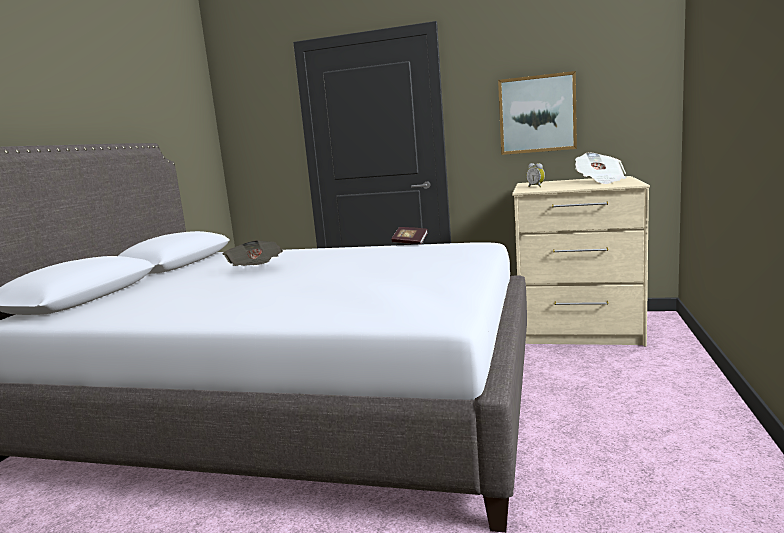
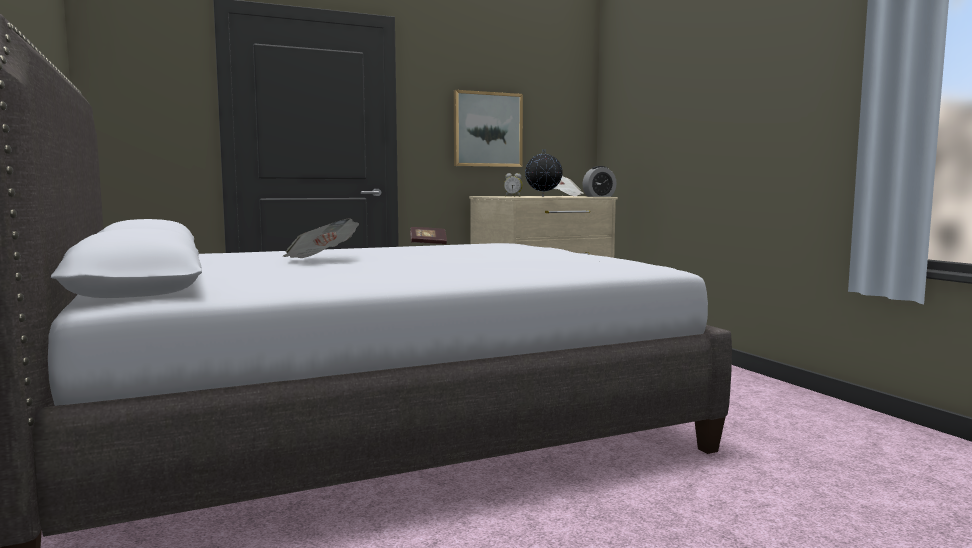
camera: 40 degrees left, 5 degrees down
none -> globe [525,149,563,197]
none -> alarm clock [583,166,617,197]

